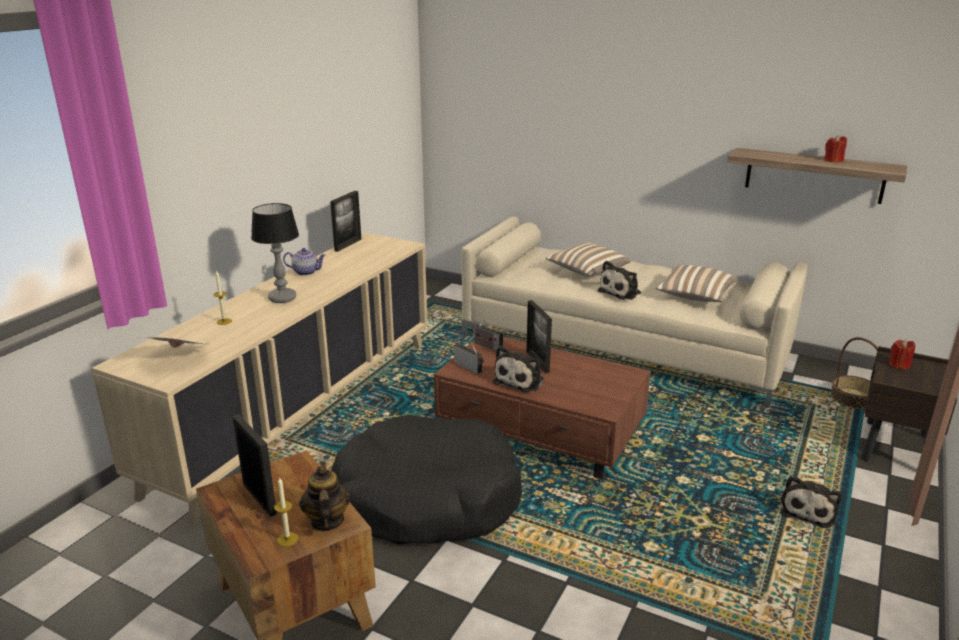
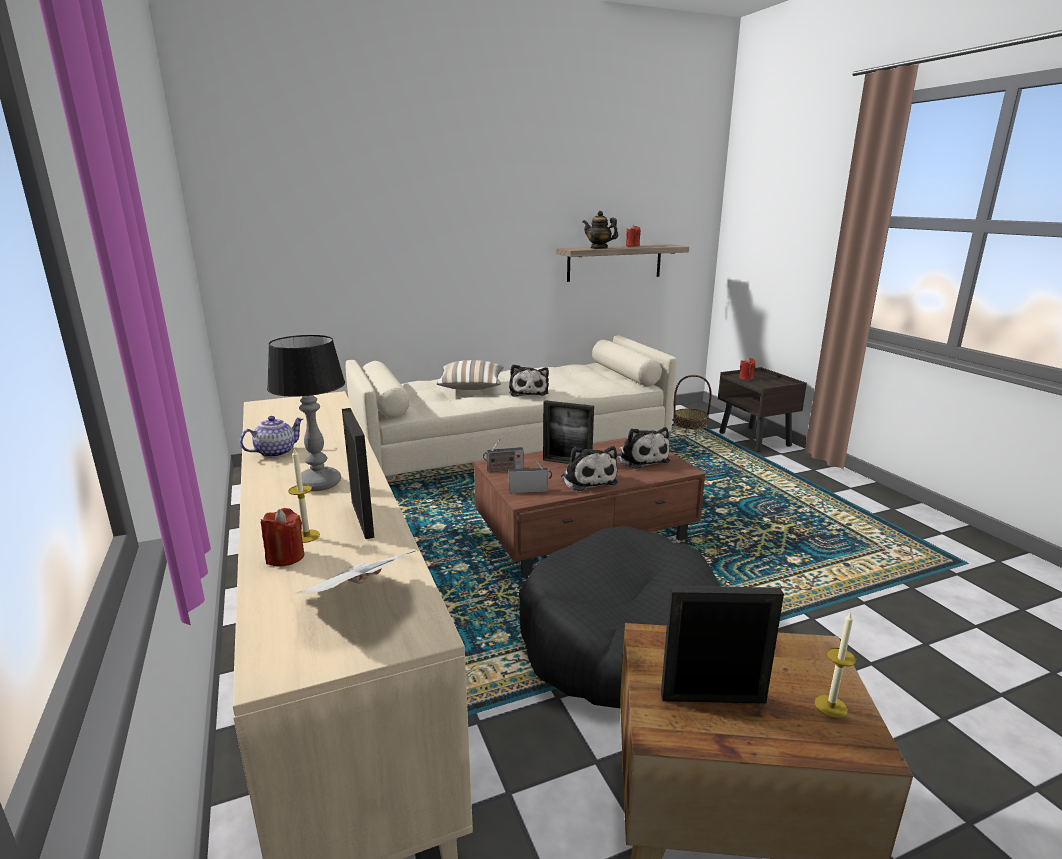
camera: 50 degrees left, 5 degrees down
teapot [299,461,351,531] -> teapot moved to [583,211,618,249]
picture frame [330,191,361,252] -> picture frame moved to [342,408,374,539]
pillow [656,265,738,302] -> none
plush toy [780,475,842,528] -> plush toy moved to [617,427,670,469]
none -> red candle [261,508,304,566]

